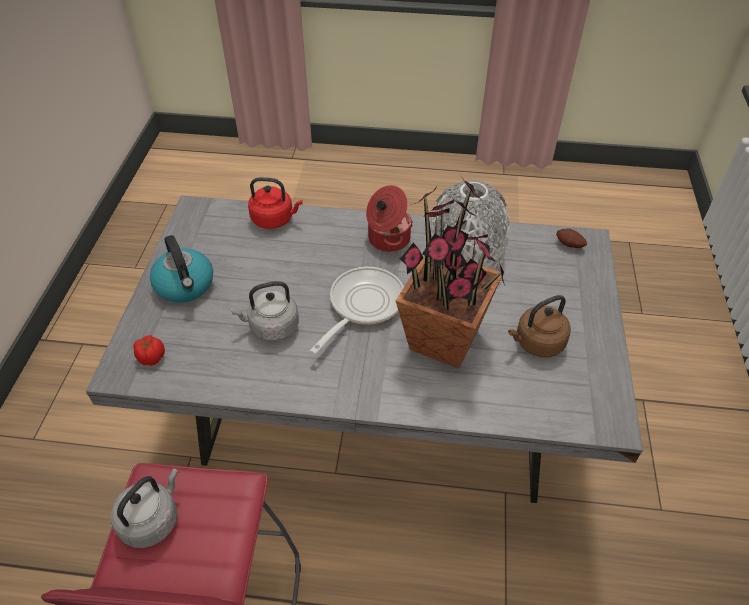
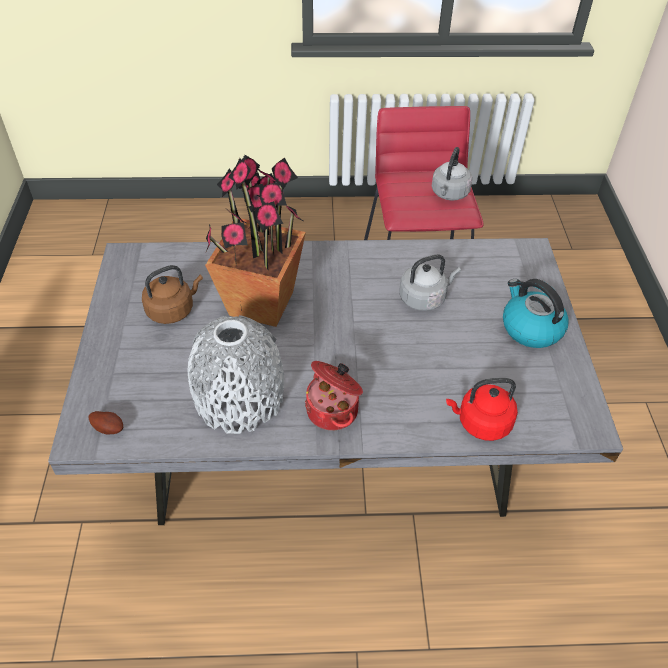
camera: 170 degrees right, 0 degrees up
tomato [133,335,165,366] -> none
frying pan [310,267,404,354] -> none

